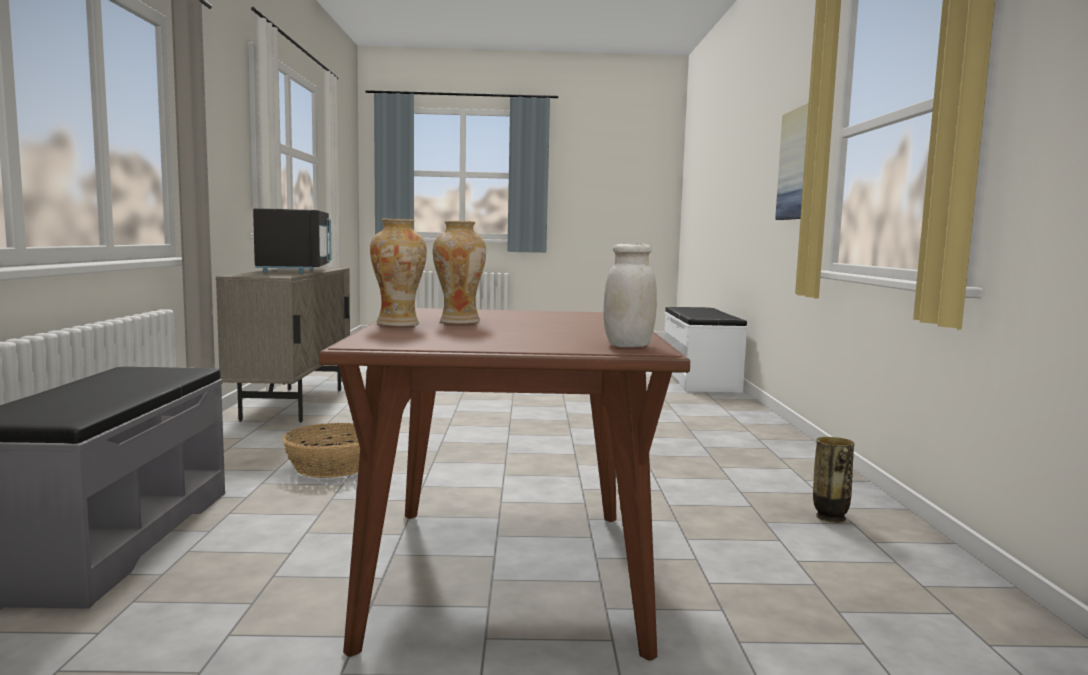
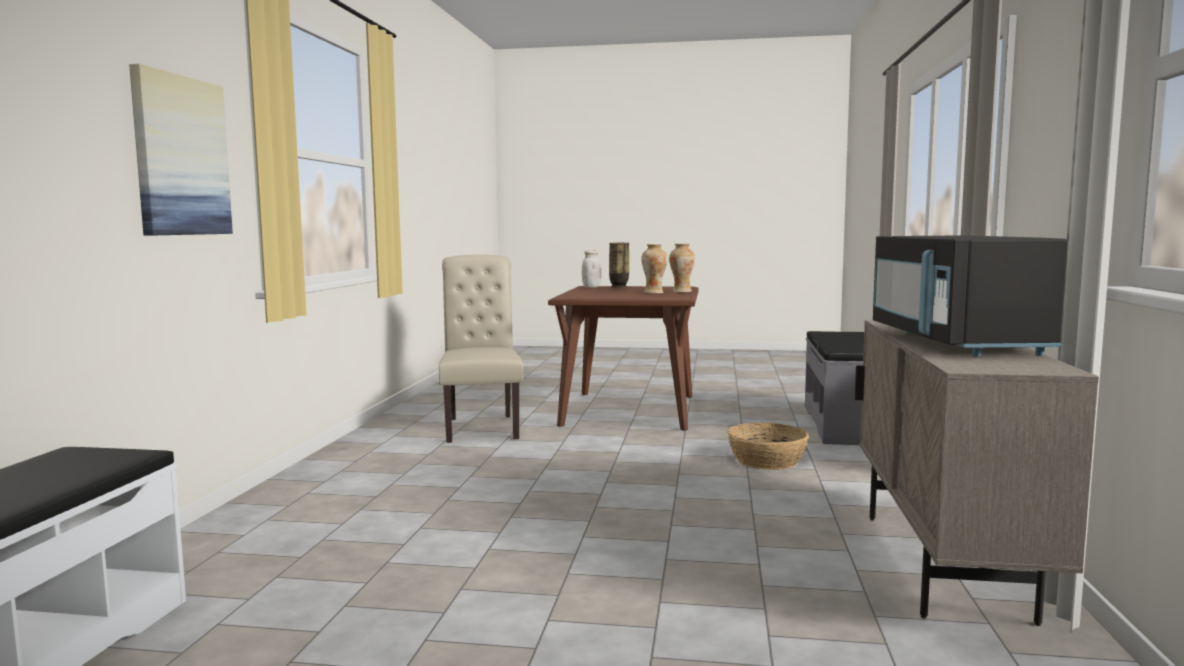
camera: 170 degrees left, 0 degrees up
vase [813,437,854,523] -> vase moved to [609,242,629,288]
none -> beige chair [439,255,523,443]

